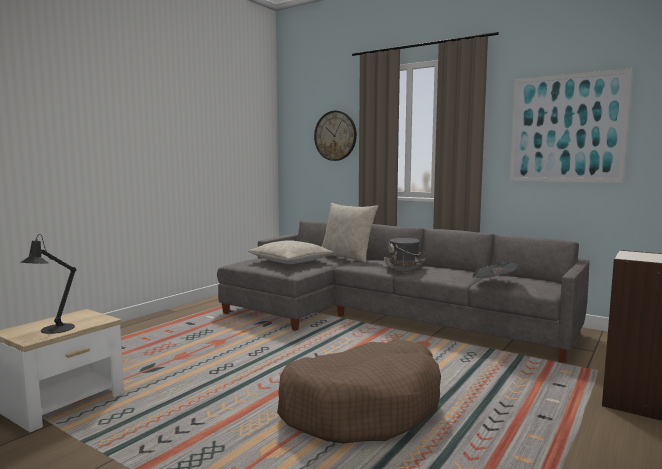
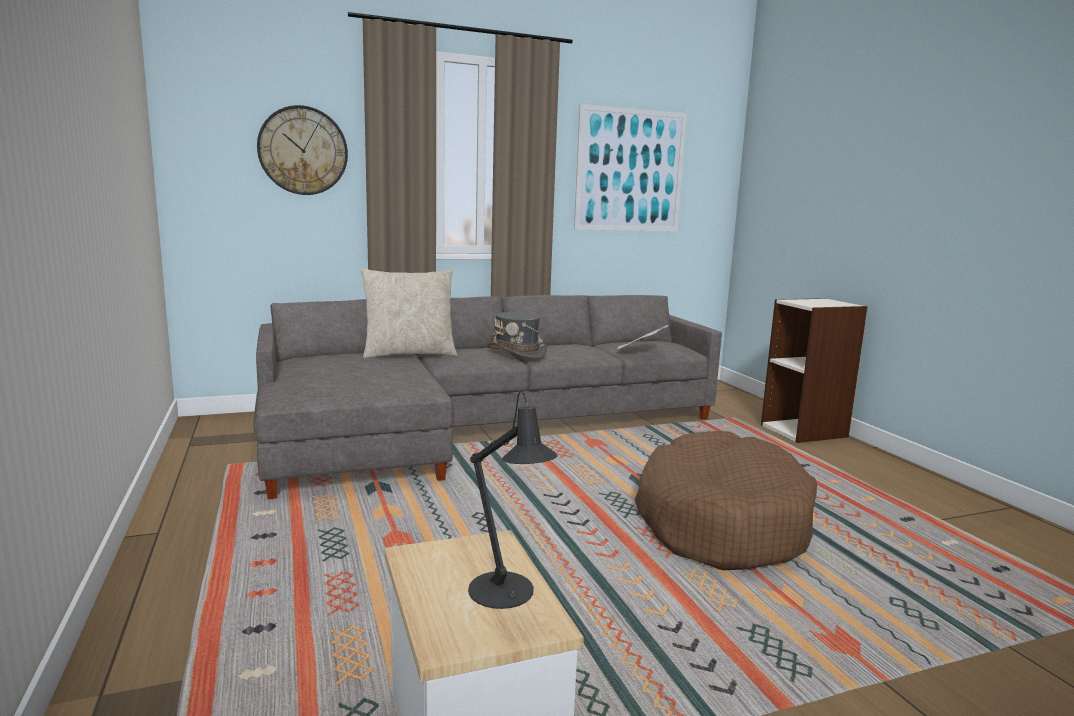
camera: 55 degrees left, 5 degrees up
beige pillow [248,240,333,264] -> none

